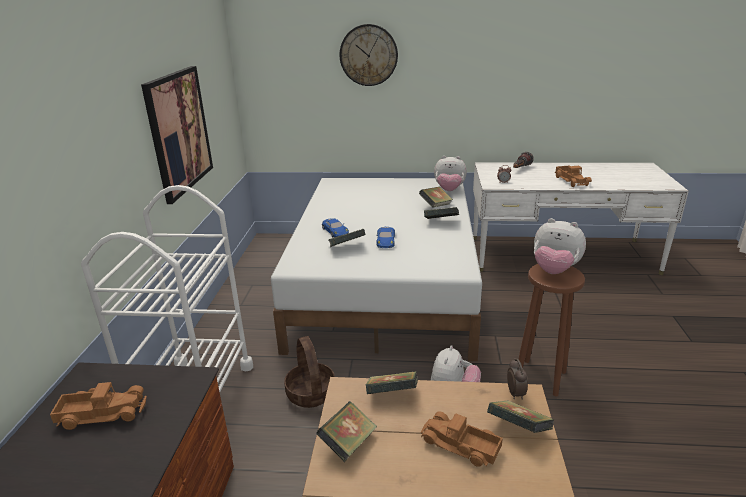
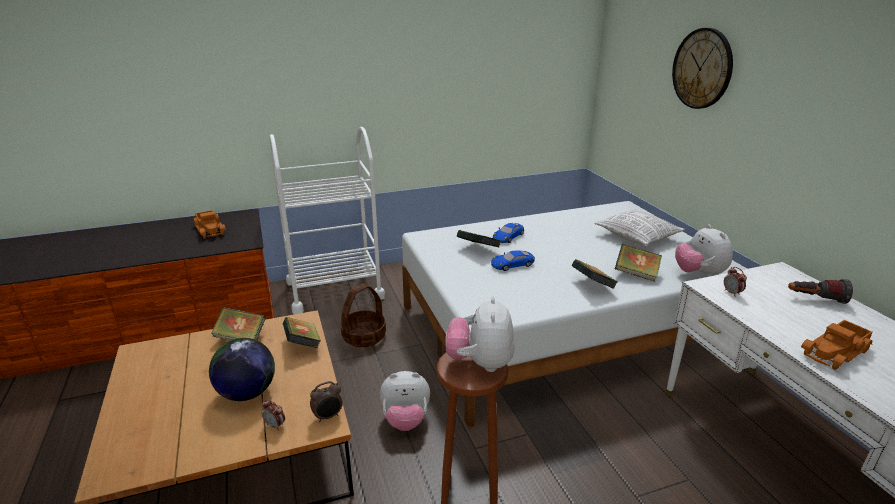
camera: 65 degrees right, 0 degrees up
picture [141,66,213,204] -> none
toy truck [421,411,503,467] -> globe [209,338,275,401]
book [487,400,555,433] -> alarm clock [262,399,285,430]
none -> pillow [594,209,685,246]

